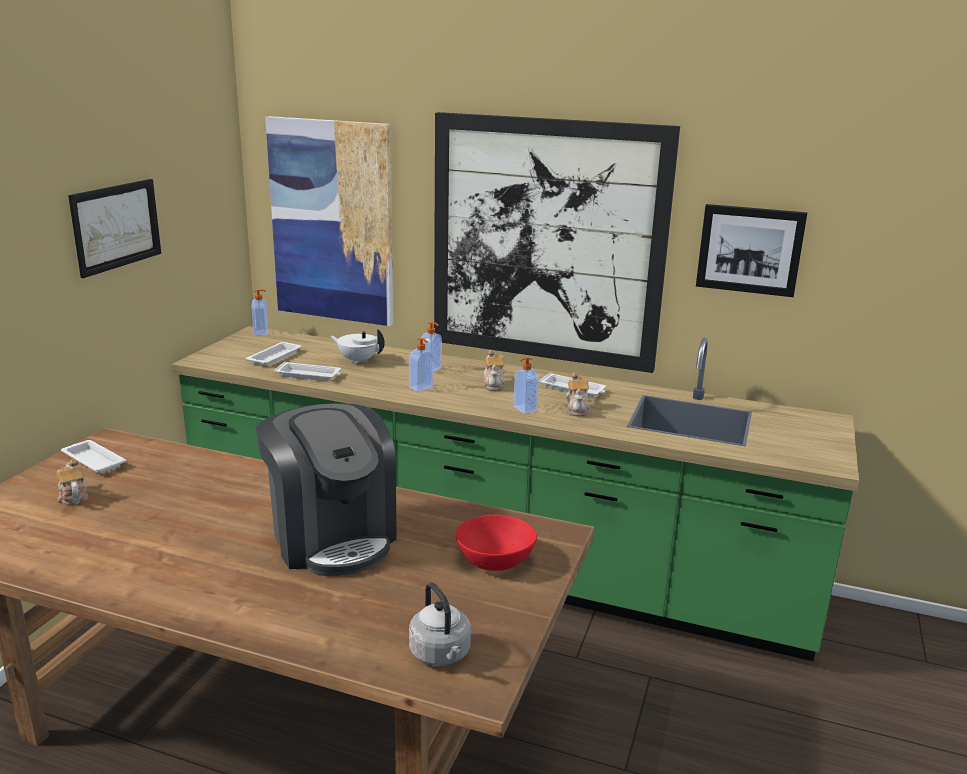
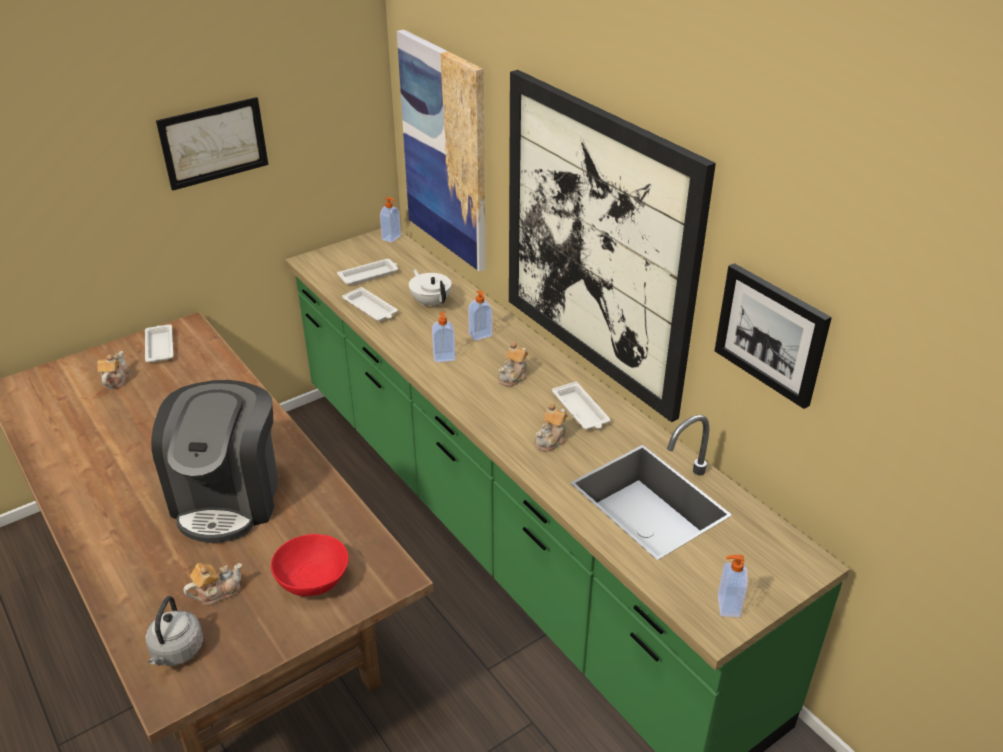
camera: 35 degrees right, 15 degrees up
soap dispenser [513,357,539,414] -> soap dispenser moved to [718,555,748,617]
none -> teapot [183,563,242,606]

